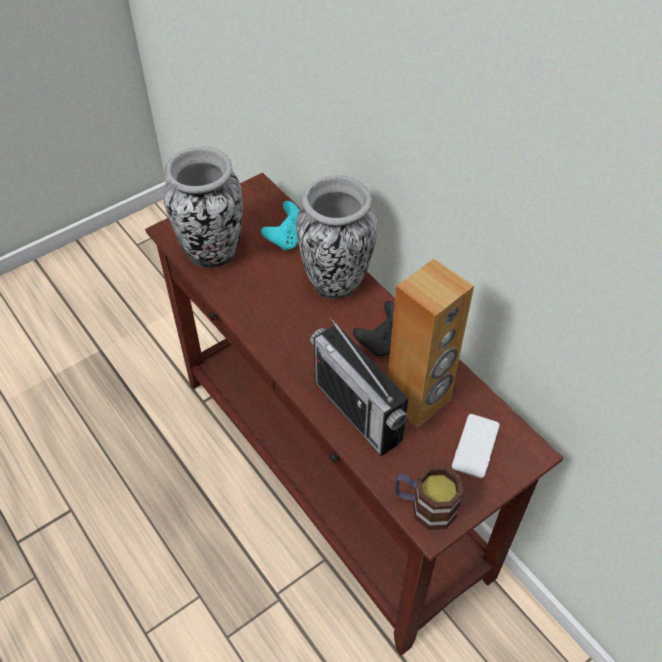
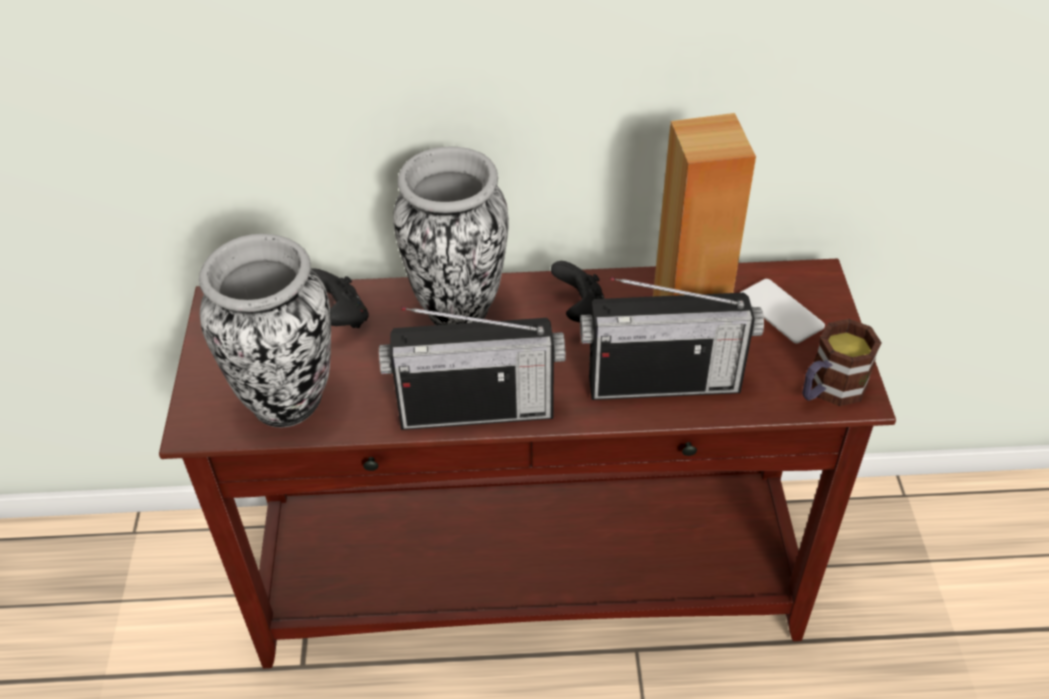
camera: 55 degrees left, 5 degrees down
turquoise game controller [261,201,300,251] -> black game controller [311,268,369,328]
none -> radio [379,307,566,430]

